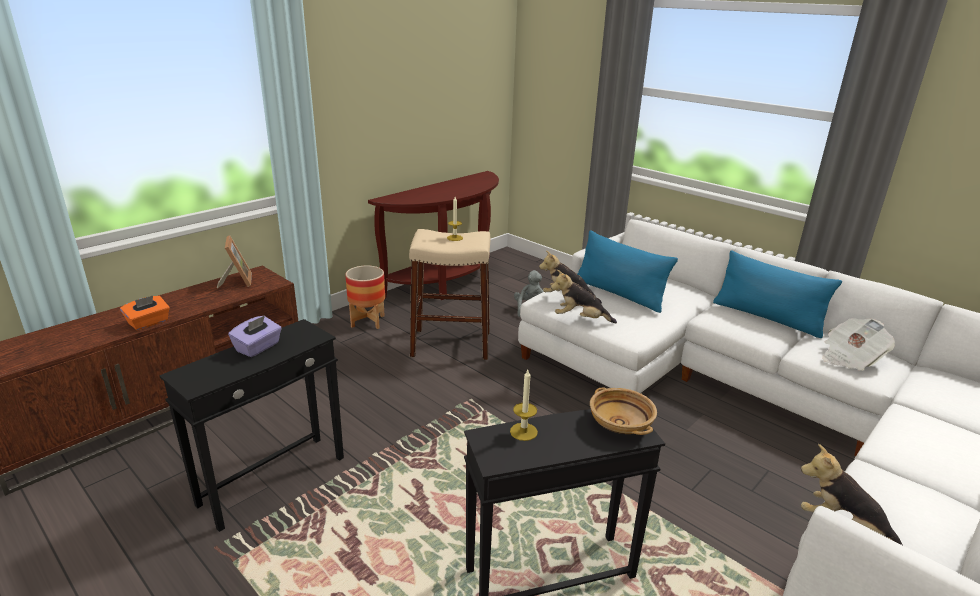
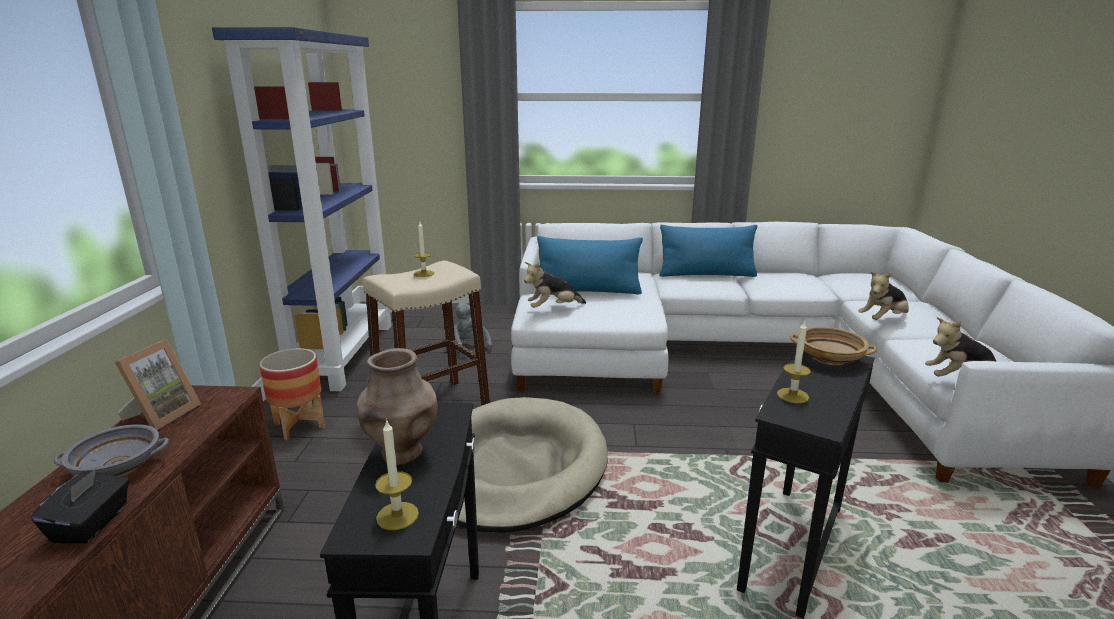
camera: 40 degrees left, 5 degrees down
orange tissue box [120,296,170,330] -> black tissue box [31,469,129,543]
picture frame [217,236,252,288] -> picture frame turned 75 degrees clockwise [115,339,201,430]
purple tissue box [228,315,282,357] -> brown vase [357,348,438,465]
brown console table [368,171,499,300] -> blue bookcase [212,27,392,391]
plush toy [551,270,617,323] -> plush toy moved to [858,272,909,320]
newspaper [822,318,895,371] -> none
none -> grey bowl [54,424,169,477]
none -> candle [375,419,419,530]
none -> beige dog bed [457,397,608,533]

